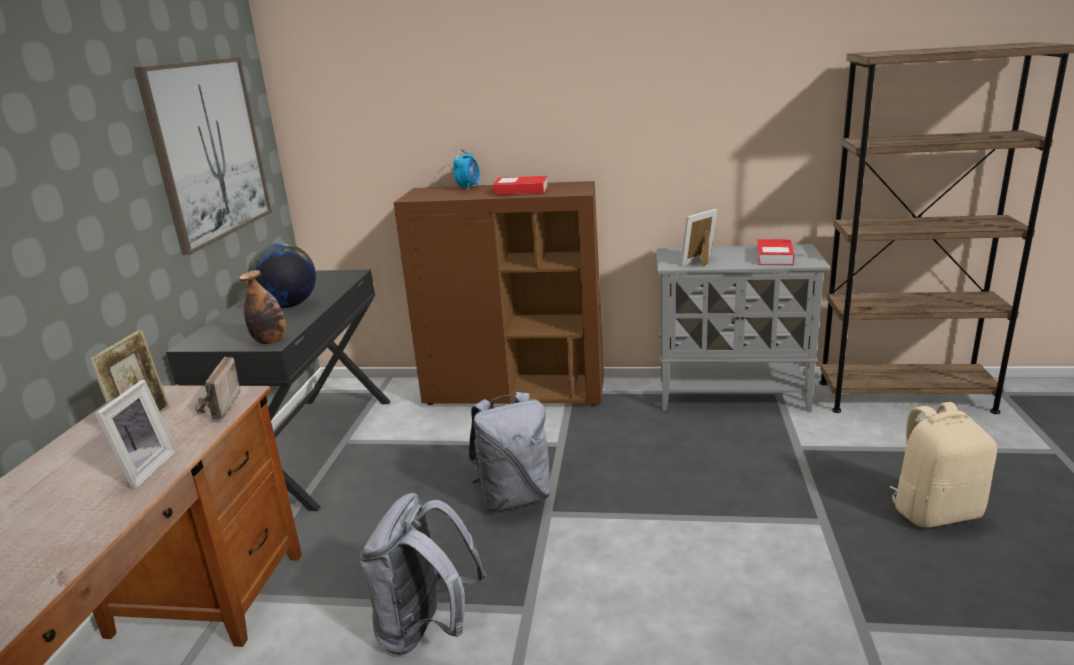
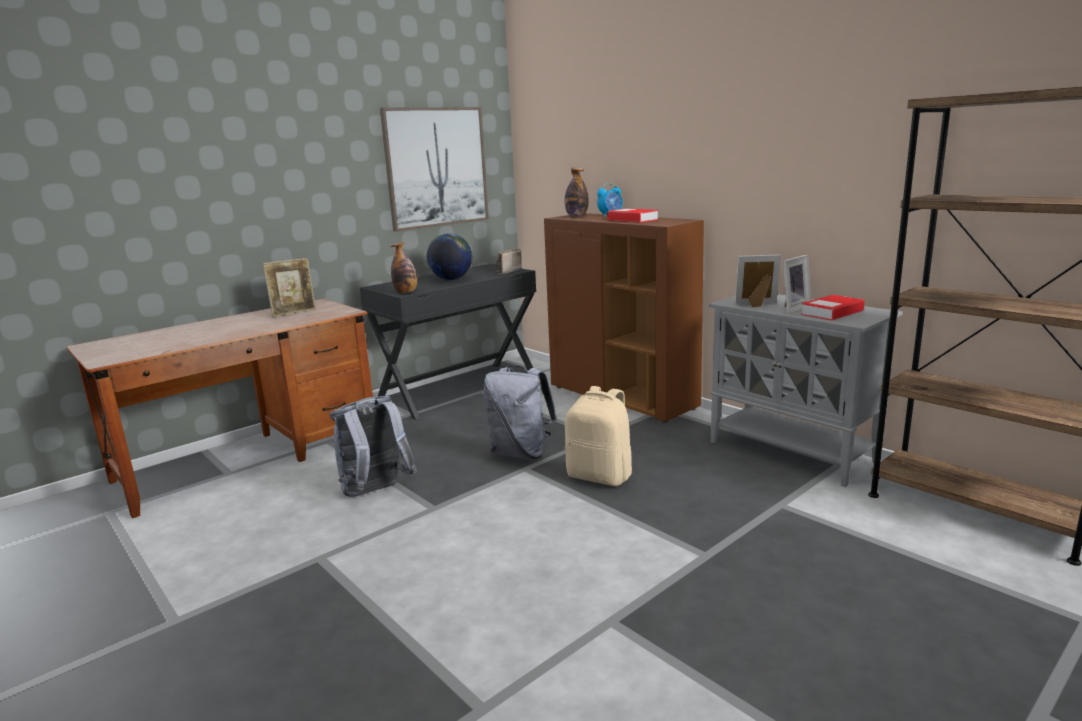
camera: 40 degrees right, 5 degrees down
picture frame [95,380,177,489] -> picture frame moved to [783,255,811,313]
radio [195,357,241,421] -> radio moved to [495,248,522,275]
beige backpack [890,402,997,528] -> beige backpack moved to [565,386,632,486]
none -> bottle [565,168,589,217]

